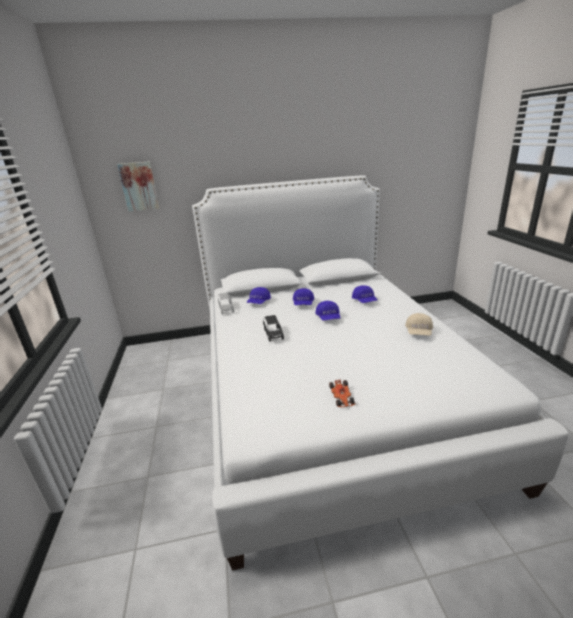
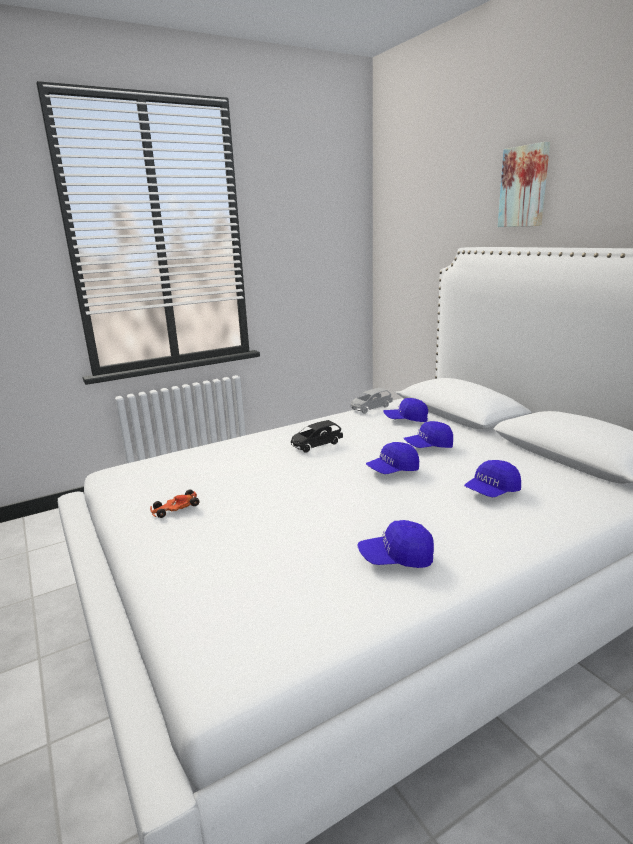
camera: 70 degrees right, 5 degrees down
picture [117,162,159,211] -> picture moved to [498,142,550,227]
beige cap [405,313,433,336] -> blue cap [358,520,434,568]

